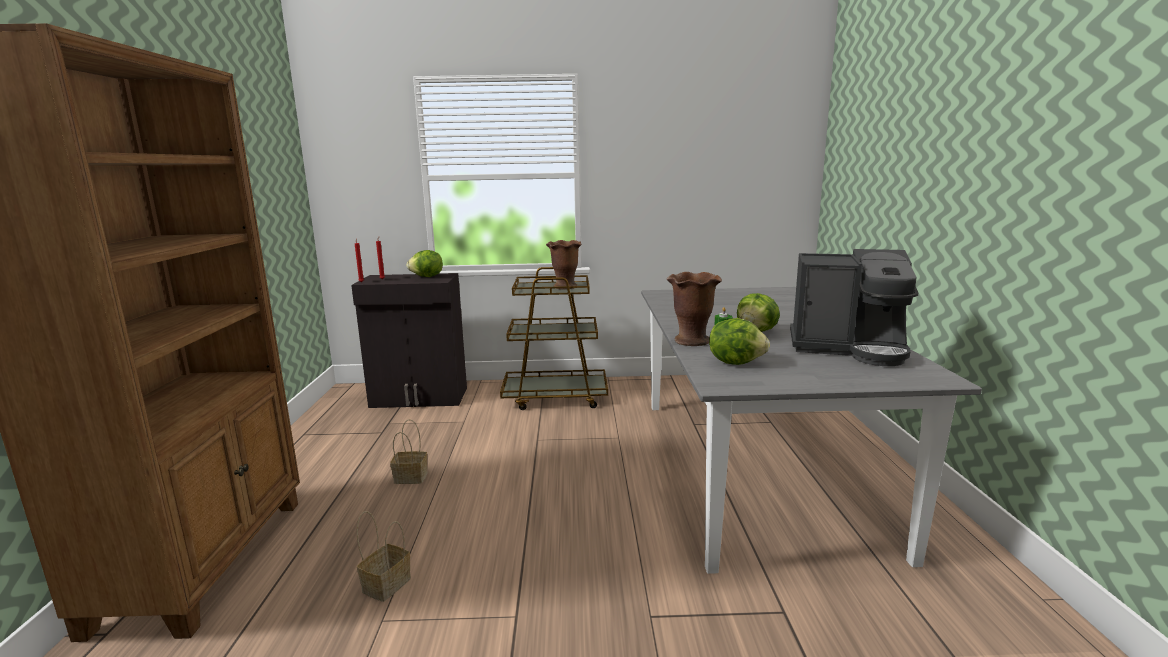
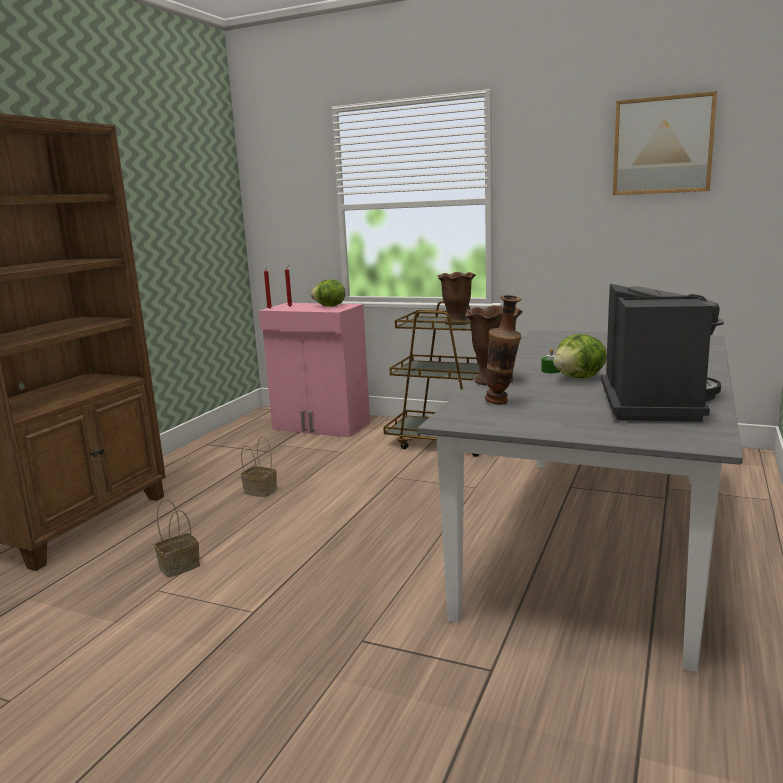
camera: 25 degrees right, 0 degrees up
black cabinet [351,273,467,408] -> pink cabinet [259,303,370,438]
lettuce [709,318,770,365] -> vase [485,295,522,405]
coffee machine [790,249,918,366] -> coffee machine turned 120 degrees counterclockwise [601,284,724,422]
none -> picture [613,91,717,195]

